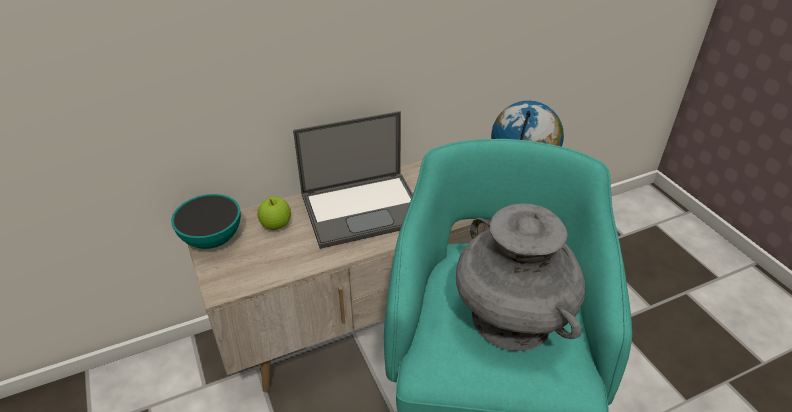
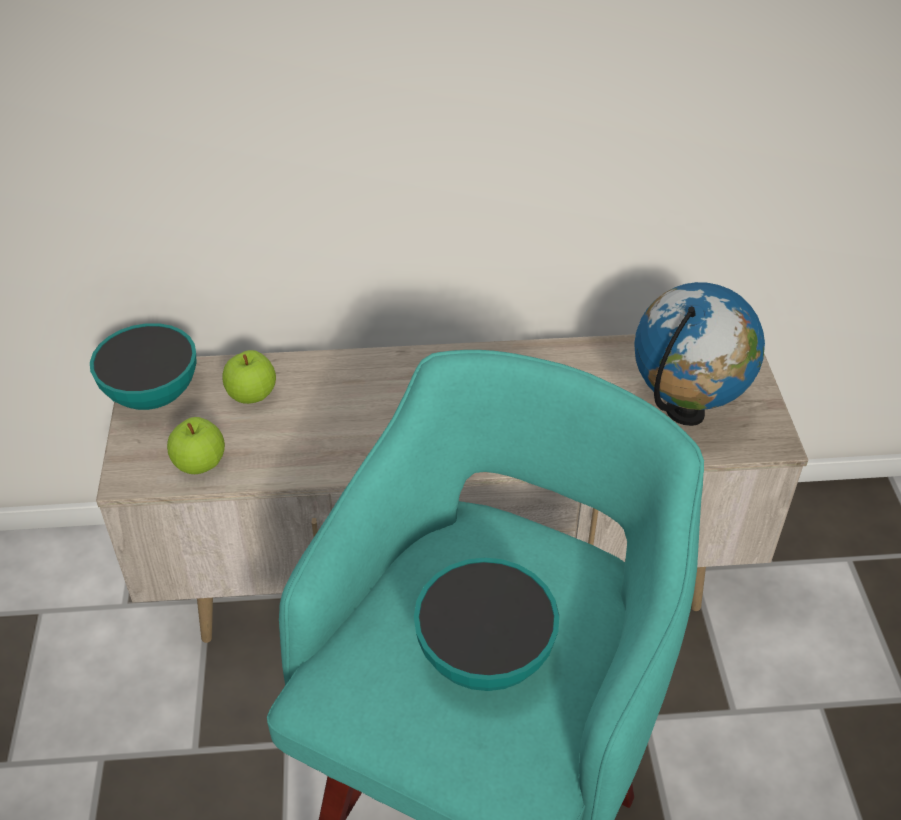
camera: 20 degrees right, 5 degrees up
laptop [293,111,413,249] -> none
grey vase [456,204,585,351] -> bowl [414,558,559,691]
none -> apple [167,417,225,474]

